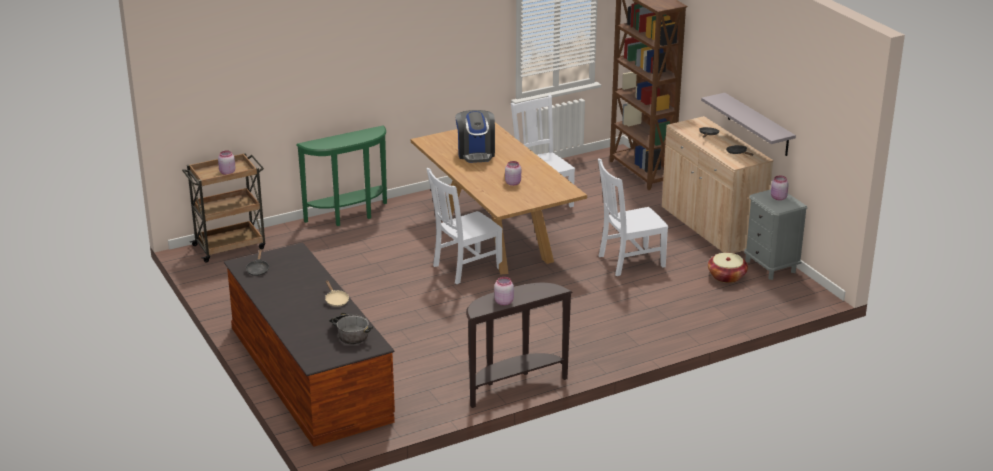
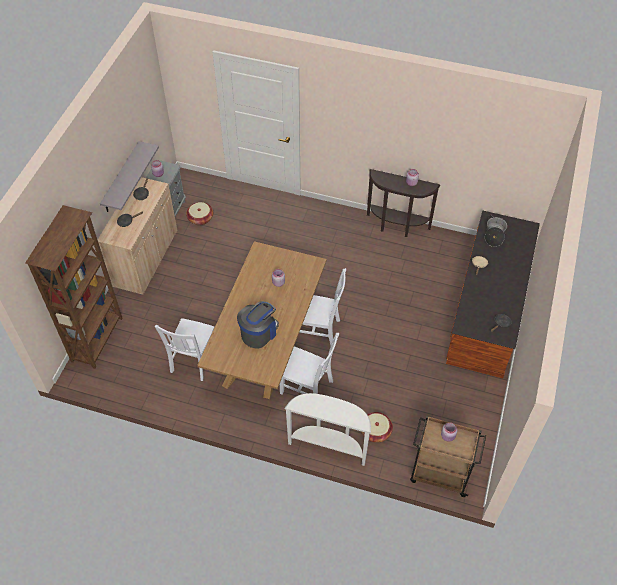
camera: 135 degrees left, 25 degrees up
green console table [296,125,387,226] -> white console table [284,393,371,466]
white chair [598,158,668,276] -> white chair moved to [280,333,339,394]
none -> basket [361,412,393,443]

